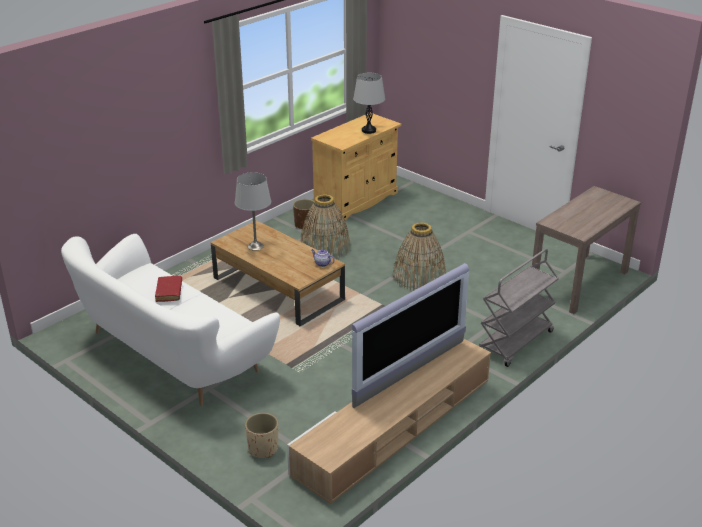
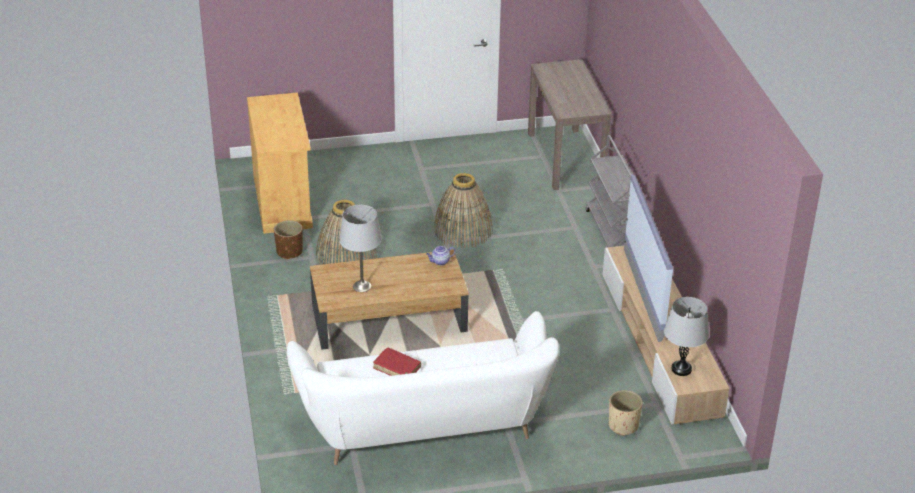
camera: 55 degrees left, 5 degrees up
grey table lamp [353,73,385,134] -> grey table lamp moved to [664,297,709,376]

